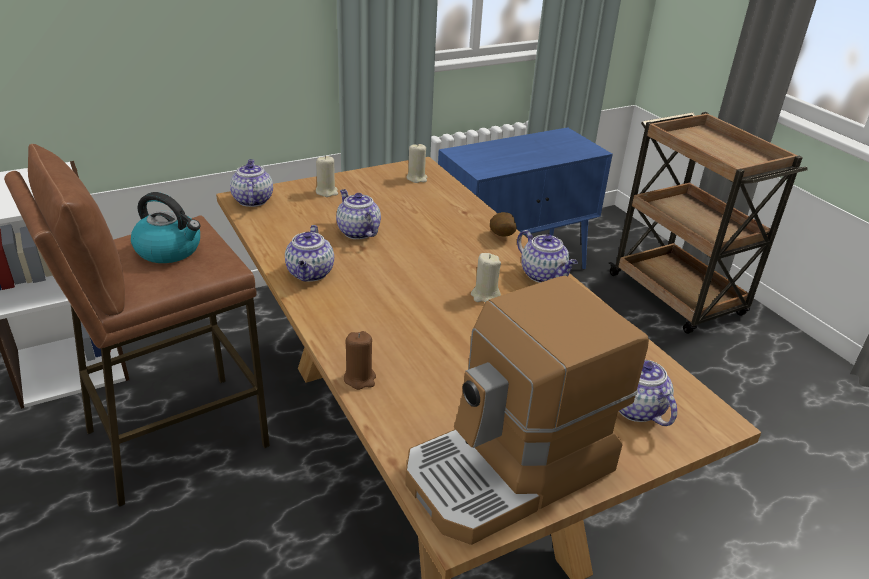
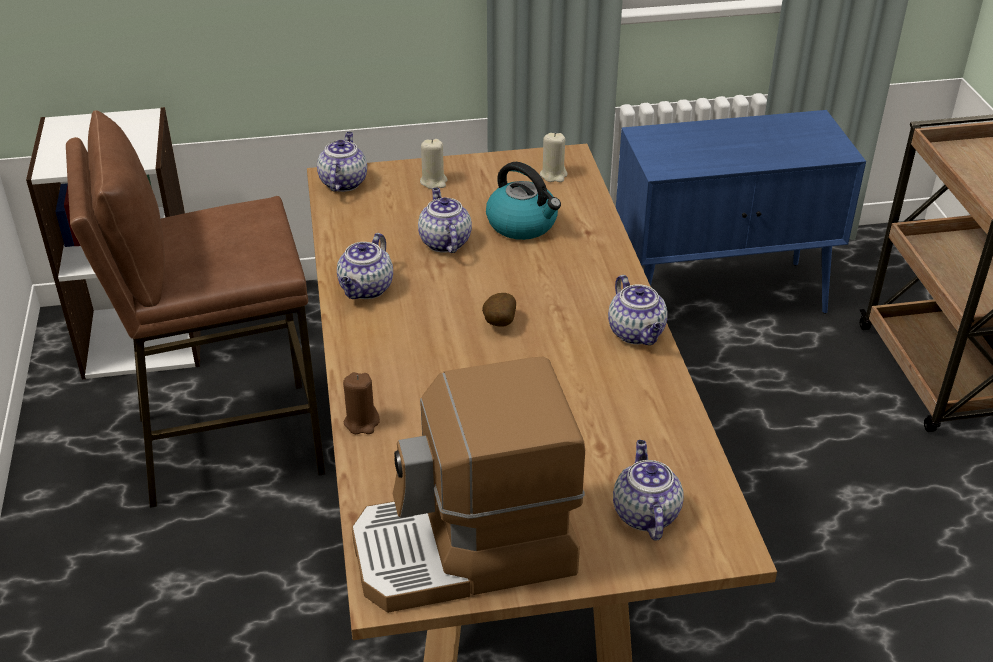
camera: 20 degrees right, 5 degrees up
kettle [131,192,200,263] -> kettle moved to [486,162,561,240]
beige candle [471,253,501,302] -> none
potato [490,212,517,237] -> potato moved to [482,293,516,327]

